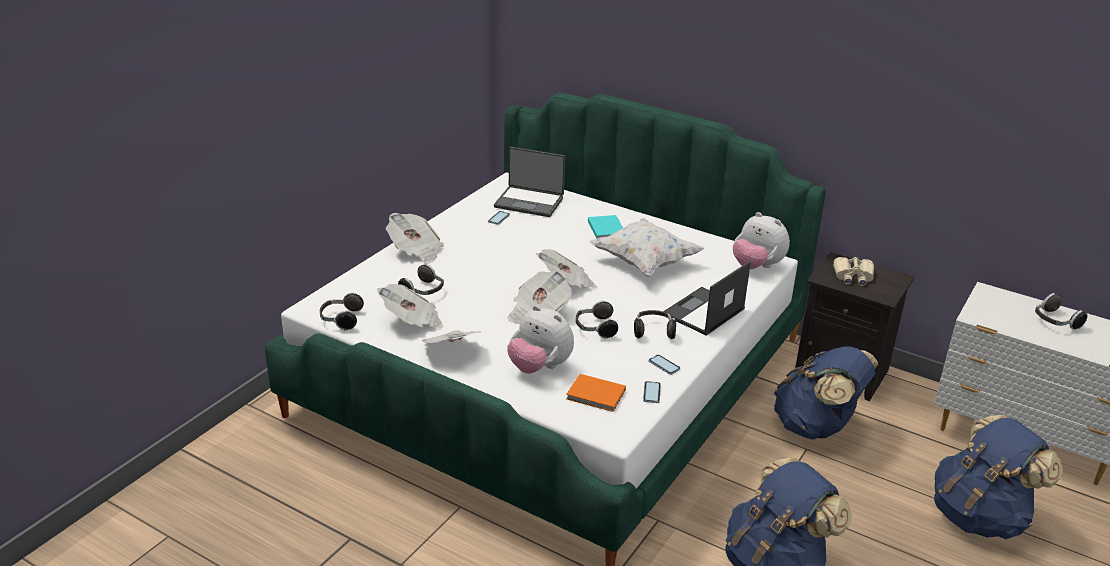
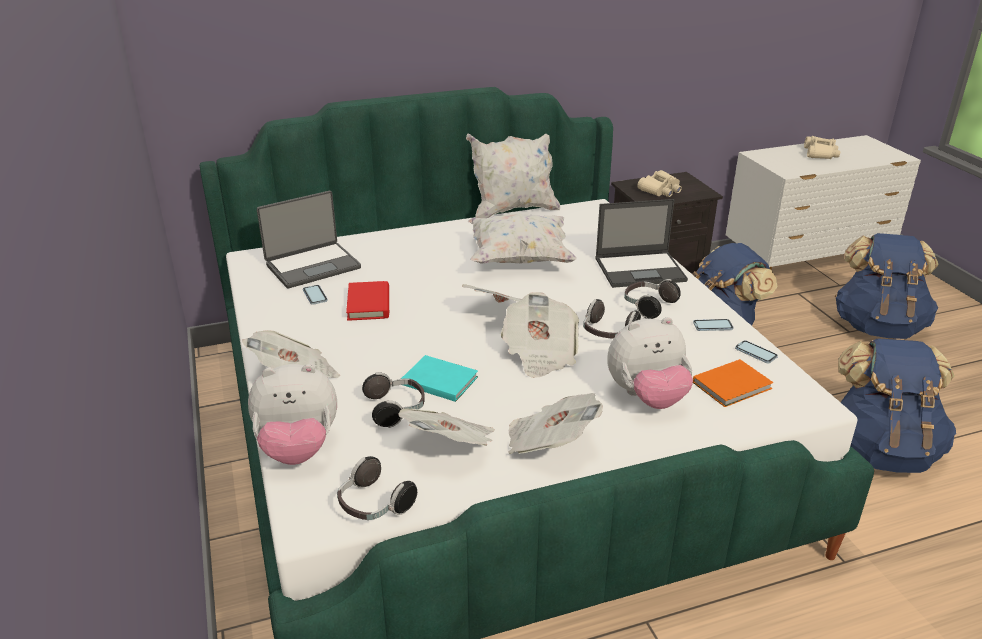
camera: 50 degrees left, 0 degrees up
turquoise book [588,215,623,239] -> turquoise book moved to [401,355,478,402]
laptop [663,261,751,336] -> laptop turned 90 degrees counterclockwise [595,199,688,288]
plush toy [733,212,790,269] -> plush toy moved to [248,364,337,465]
headphones [1035,293,1087,330] -> beige binoculars [804,136,840,159]
none -> red book [346,281,389,321]
none -> white pillow [466,133,560,218]

